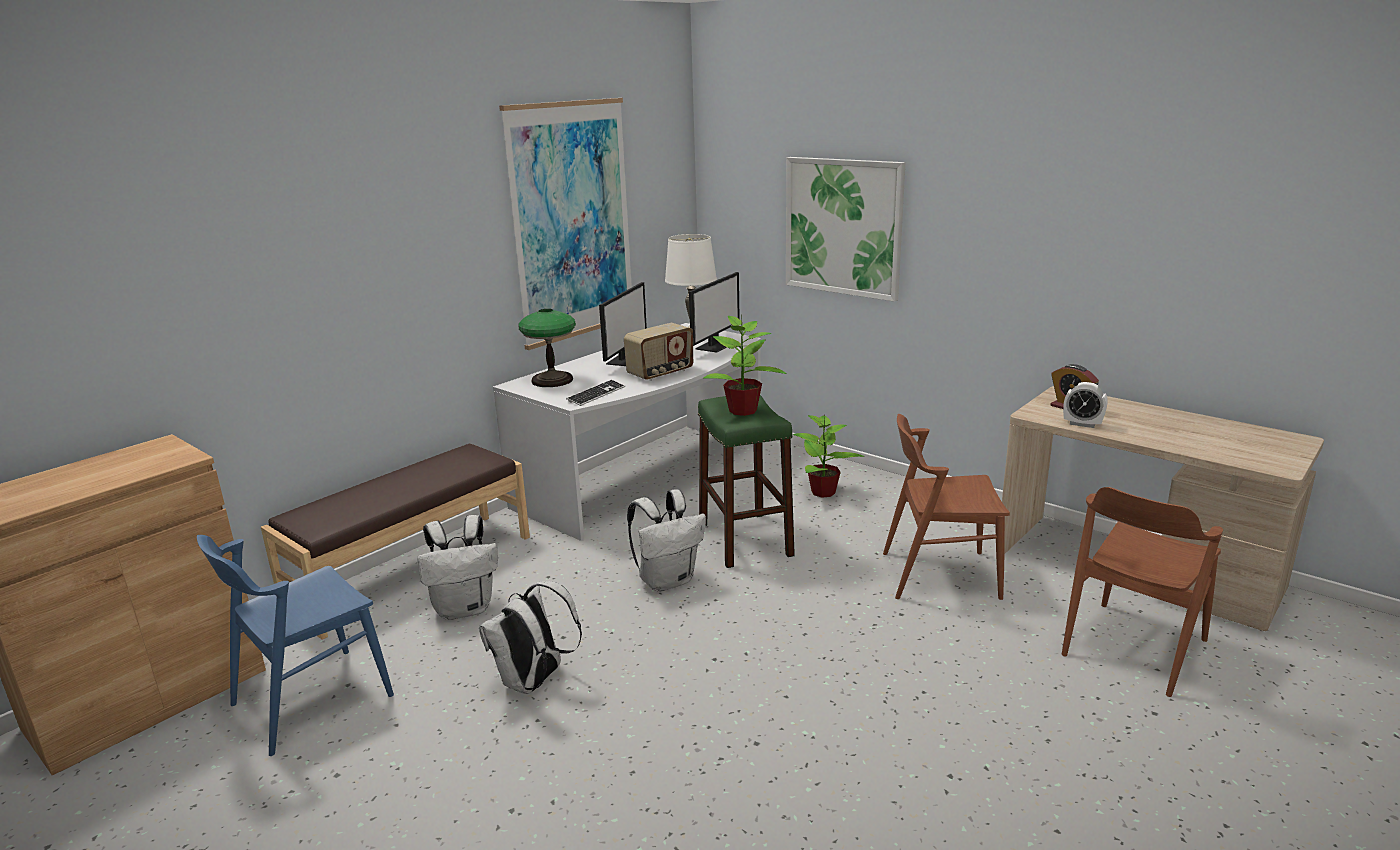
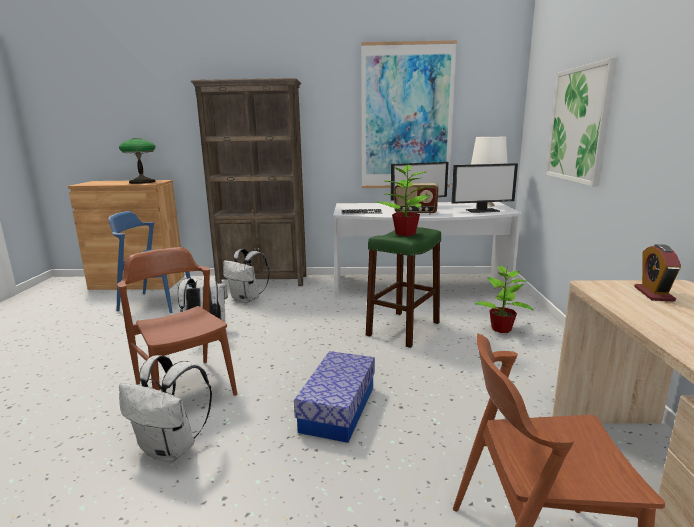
camera: 50 degrees right, 5 degrees down
brown bench [261,443,530,640] -> brown bookcase [191,78,306,286]
table lamp [519,309,576,387] -> table lamp moved to [119,138,156,184]
white backpack [627,490,706,592] -> white backpack moved to [119,355,212,462]
brown chair [883,414,1010,600] -> brown chair moved to [117,247,237,396]
alarm clock [1063,382,1107,428] -> none
none -> storage box [294,351,375,443]

